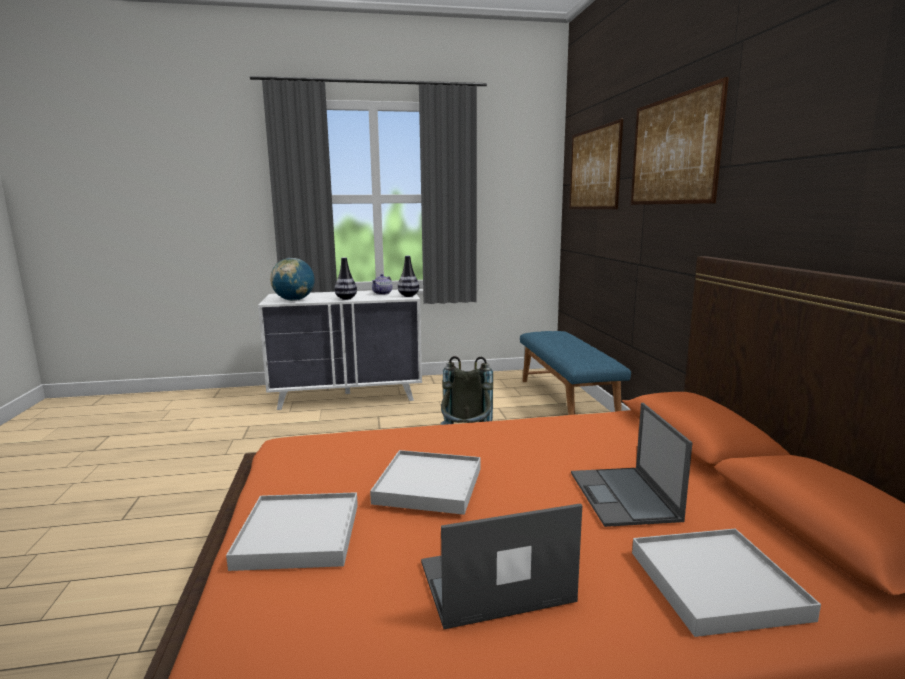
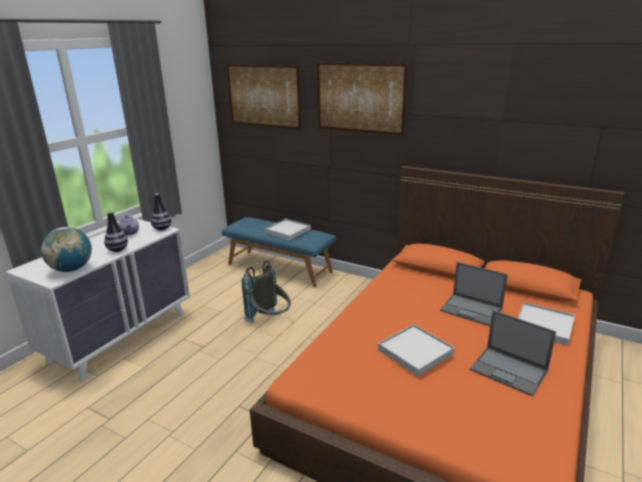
camera: 50 degrees left, 10 degrees up
white tray [226,492,358,571] -> white tray moved to [265,219,311,240]
laptop [421,503,582,629] -> laptop turned 75 degrees counterclockwise [470,310,556,397]

